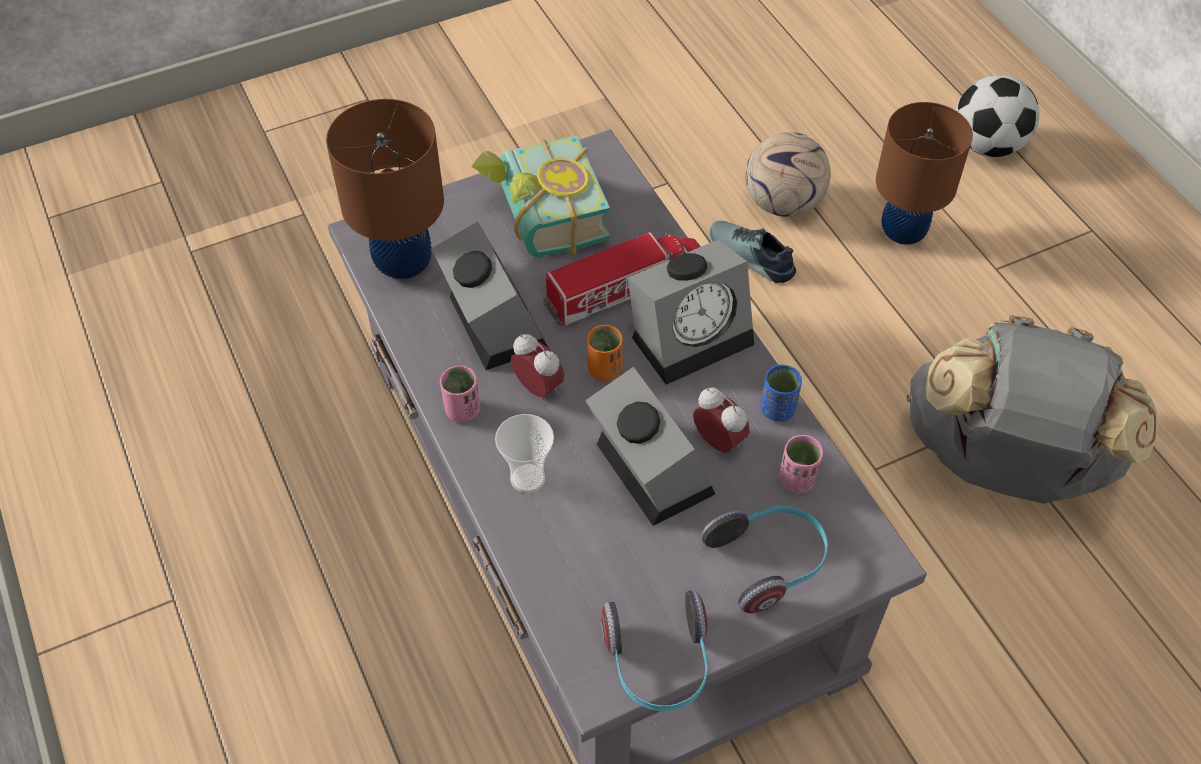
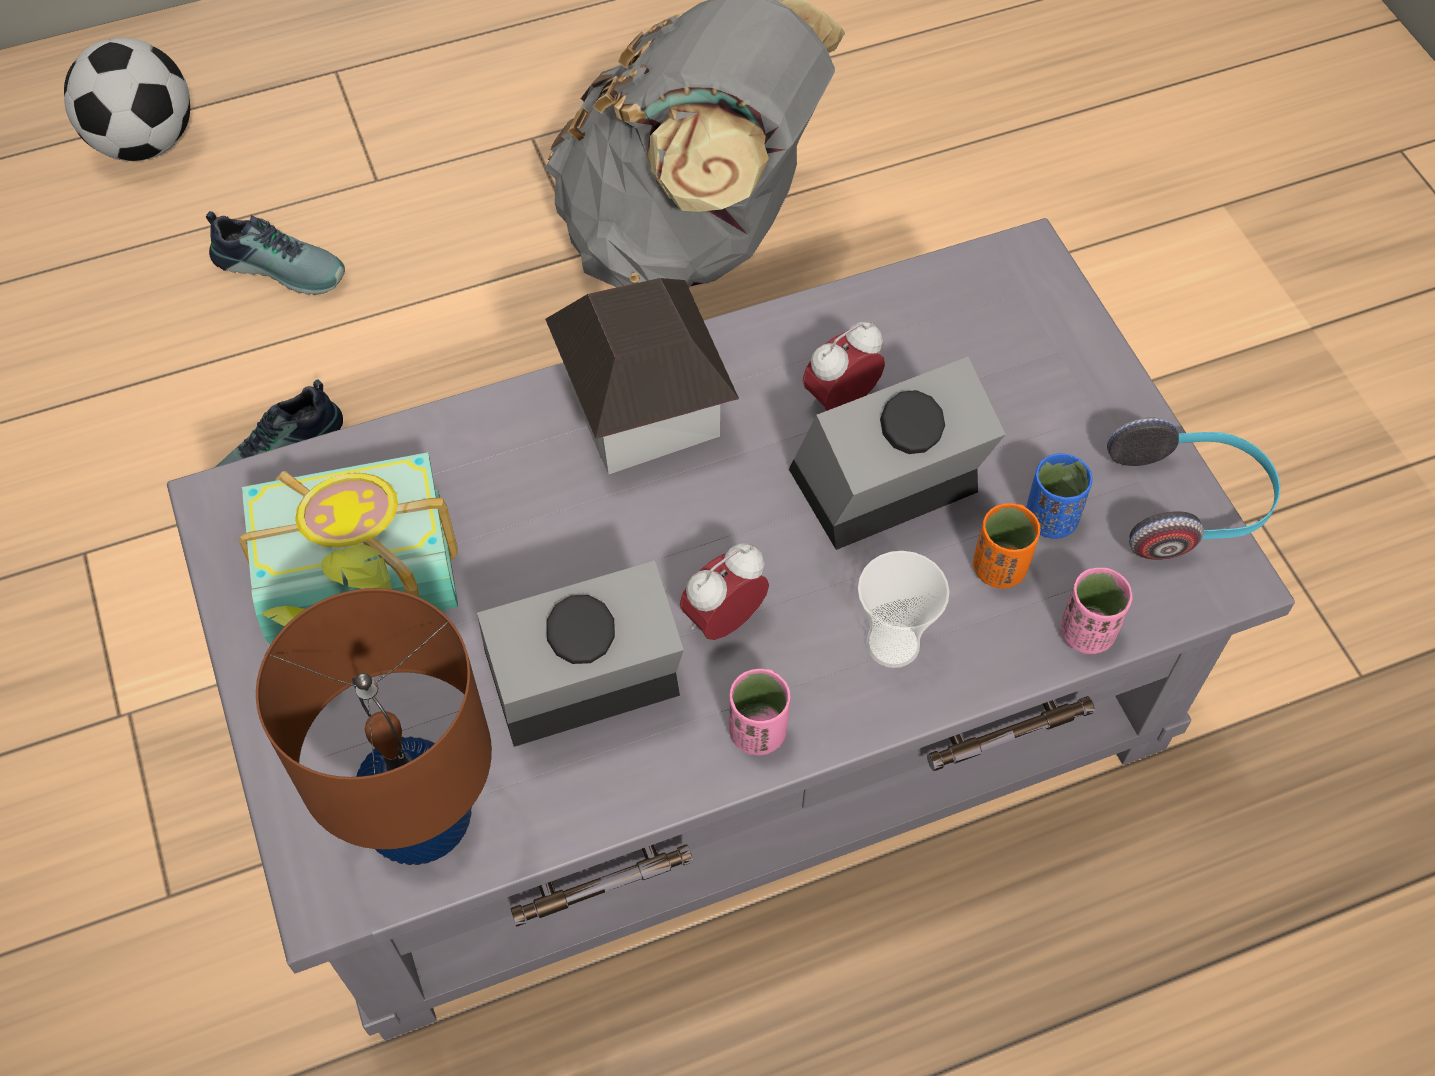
camera: 85 degrees left, 5 degrees up
toy truck [543,231,701,326] -> none
orange cup [587,325,623,381] -> orange cup moved to [973,503,1041,588]
alarm clock [627,240,754,385] -> toy house [545,278,739,474]
headphones [701,506,828,613] -> none
football [745,132,831,217] -> none
blue cup [761,364,802,422] -> blue cup moved to [1026,453,1093,539]
pink cup [779,435,823,493] -> pink cup moved to [1060,568,1133,654]
brown table lamp [876,102,973,245] -> shoe [206,211,345,295]

